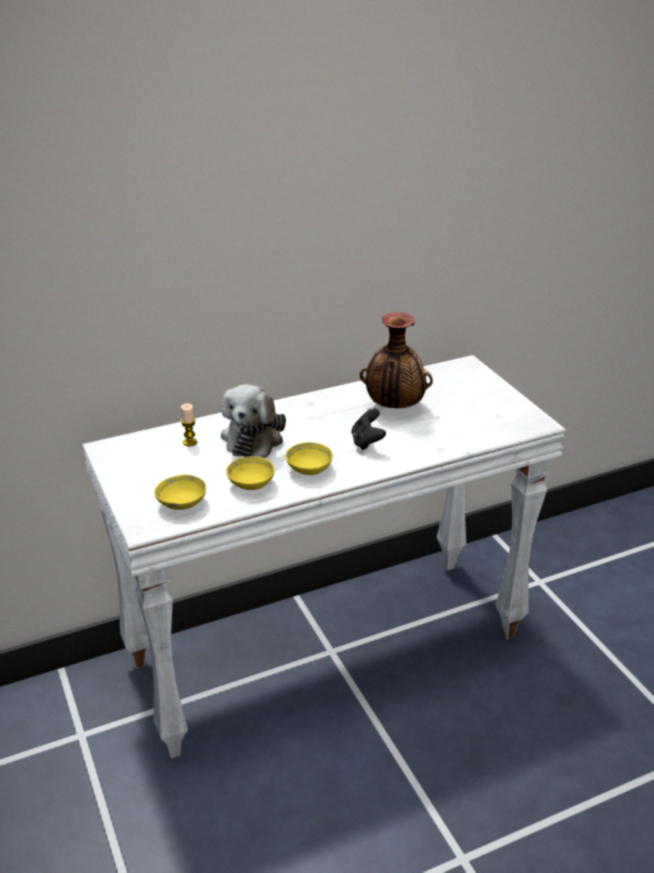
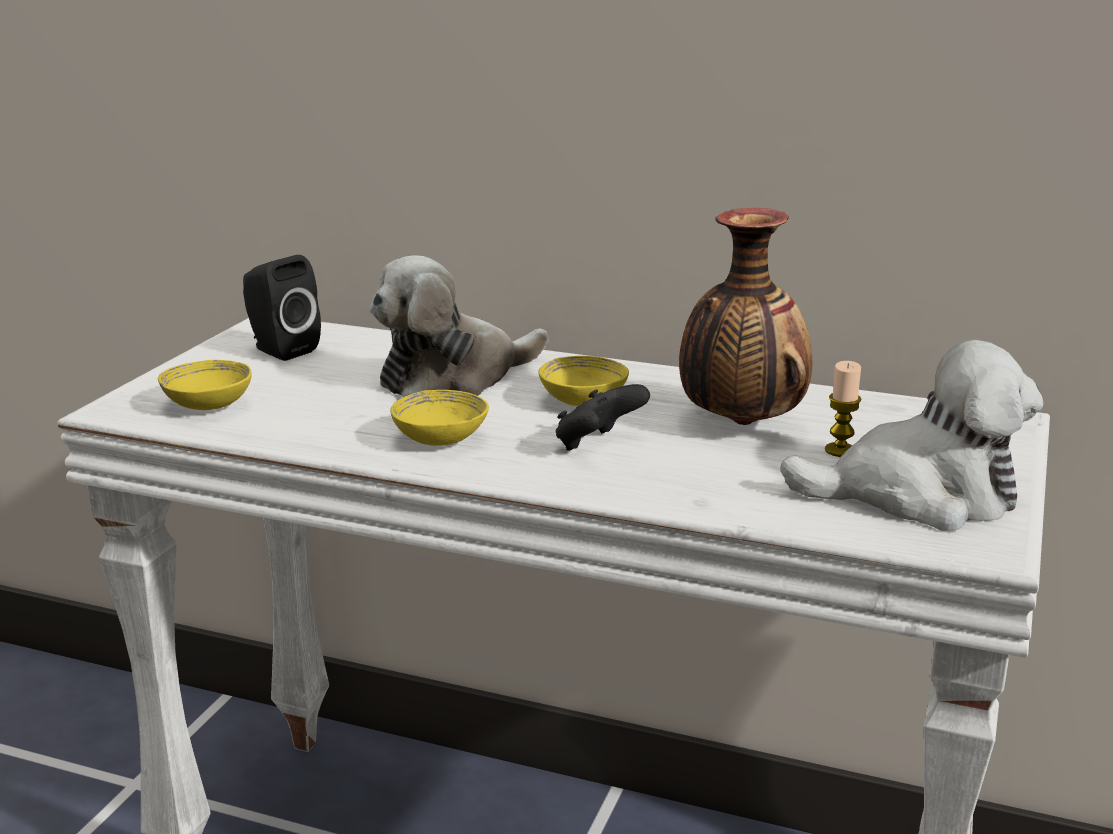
camera: 45 degrees right, 10 degrees down
candle [181,403,197,446] -> candle moved to [825,361,862,457]
yellow bowl [226,456,275,490] -> yellow bowl moved to [539,356,629,406]
none -> black speaker [243,255,321,361]
none -> plush toy [780,340,1044,531]

